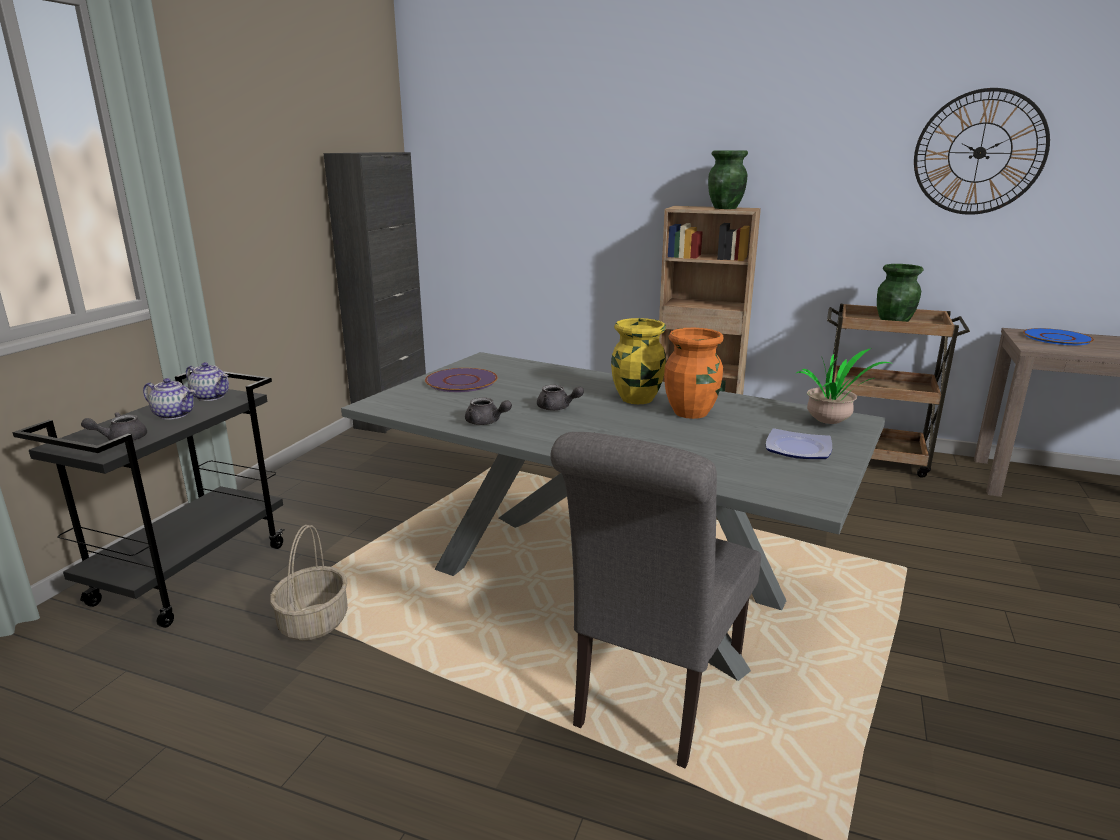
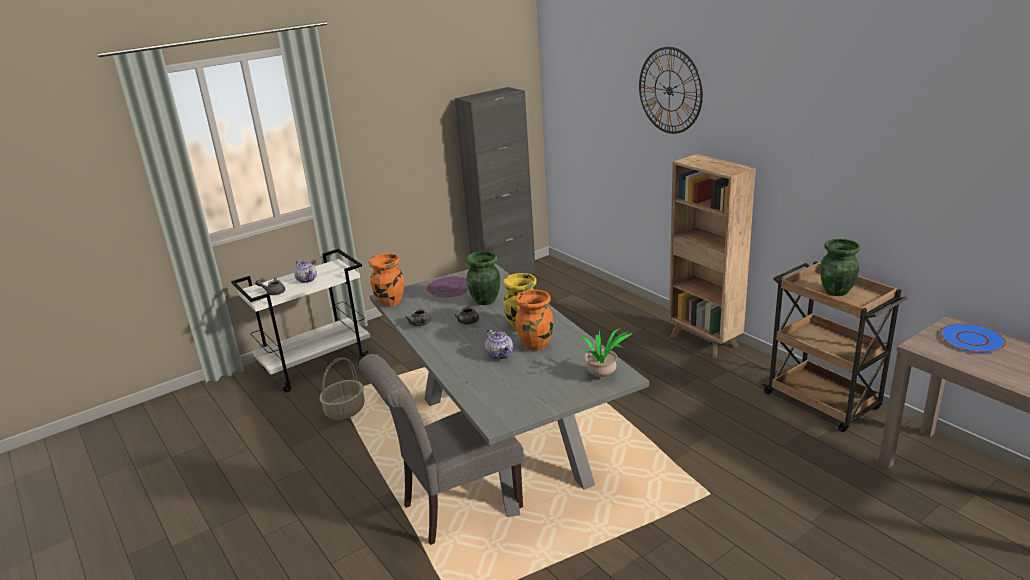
camera: 35 degrees right, 5 degrees up
black cart [13,371,285,628] -> white cart [231,249,370,392]
teapot [186,362,229,401] -> teapot moved to [485,329,513,360]
green vase [708,150,748,209] -> green vase moved to [466,251,500,305]
plate [766,428,832,459] -> none
wall clock [914,88,1050,215] -> wall clock moved to [639,47,703,134]
none -> orange vase [368,253,404,307]

